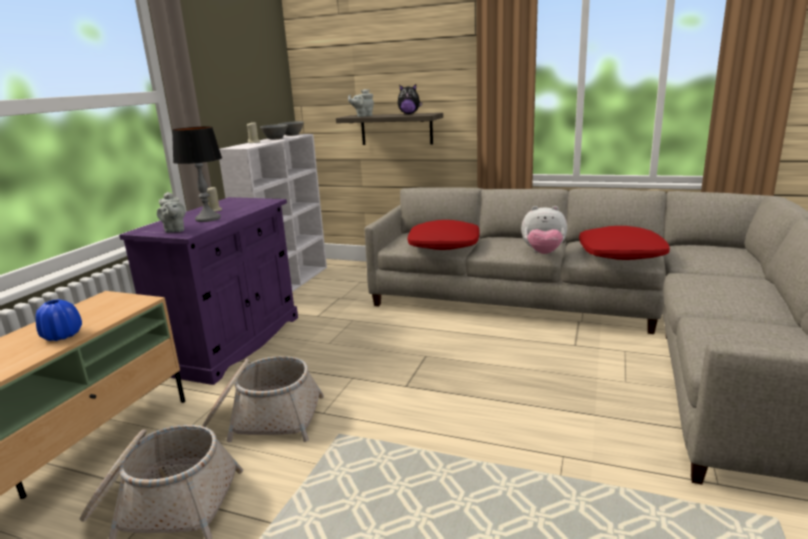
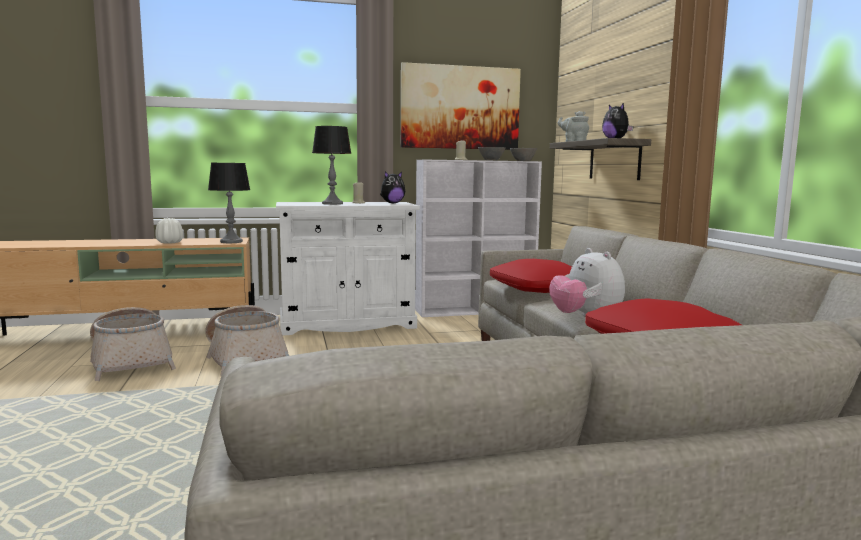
camera: 55 degrees right, 10 degrees down
blue vase [36,299,82,341] -> white vase [155,218,183,244]
purple cabinet [119,197,298,385] -> white cabinet [276,202,420,335]
grey teapot [157,192,185,232] -> none
none -> table lamp [208,163,250,243]
none -> plush toy [380,172,405,204]
none -> picture [401,62,521,150]

